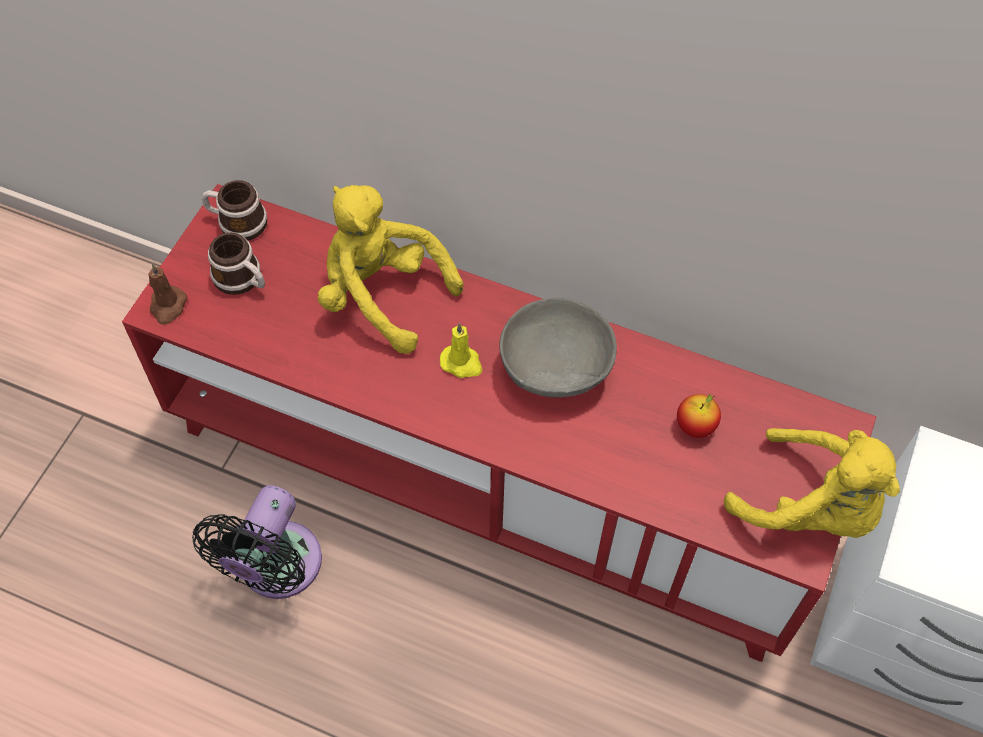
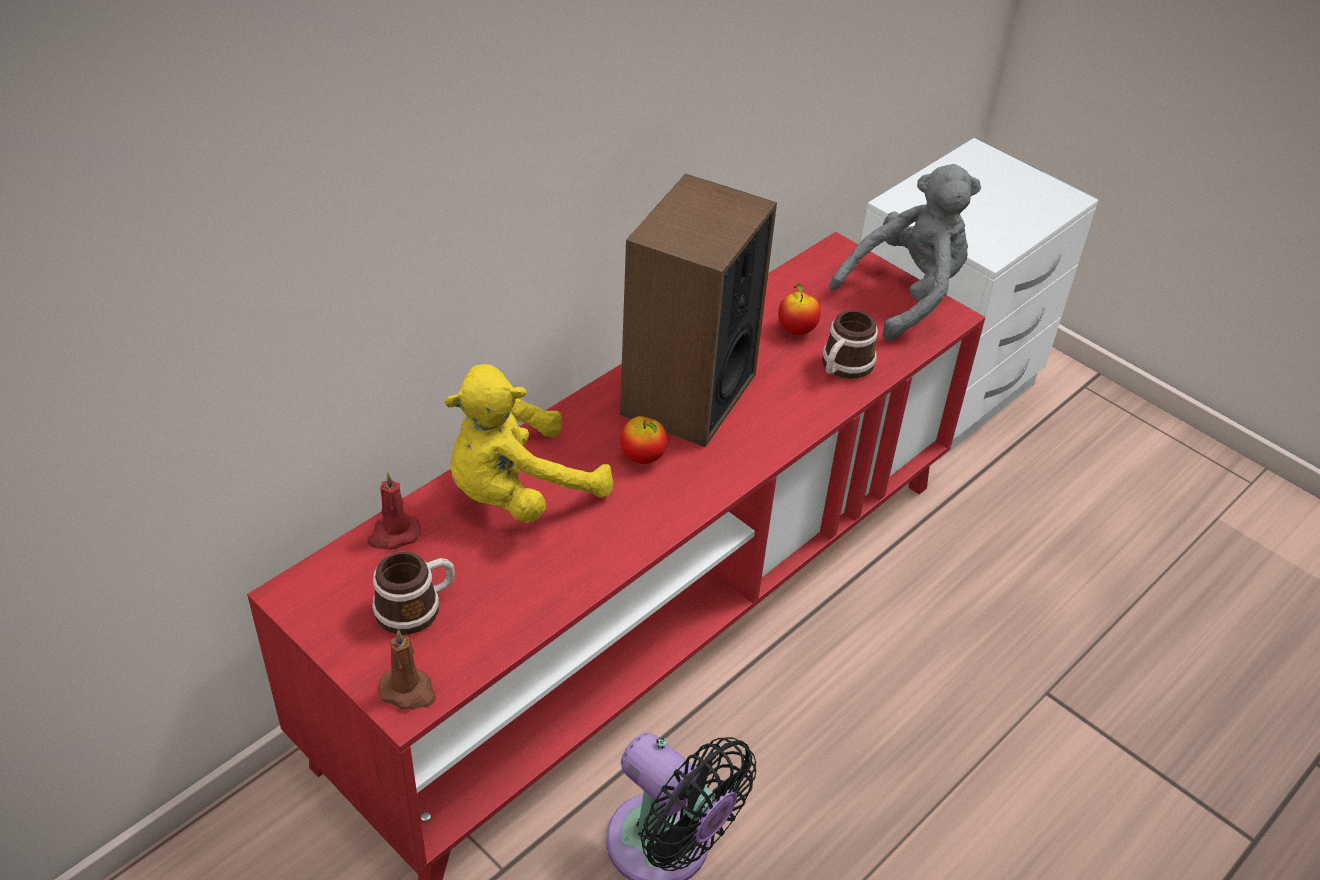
camera: 70 degrees left, 15 degrees down
mug [201,180,268,241] -> mug moved to [822,311,878,379]
yellow candle [440,323,482,378] -> apple [620,416,667,464]
grey bowl [499,298,617,398] -> speaker [620,174,777,447]
yellow plush toy [724,428,900,538] -> grey plush toy [829,164,981,341]
none -> red candle [367,473,421,550]

